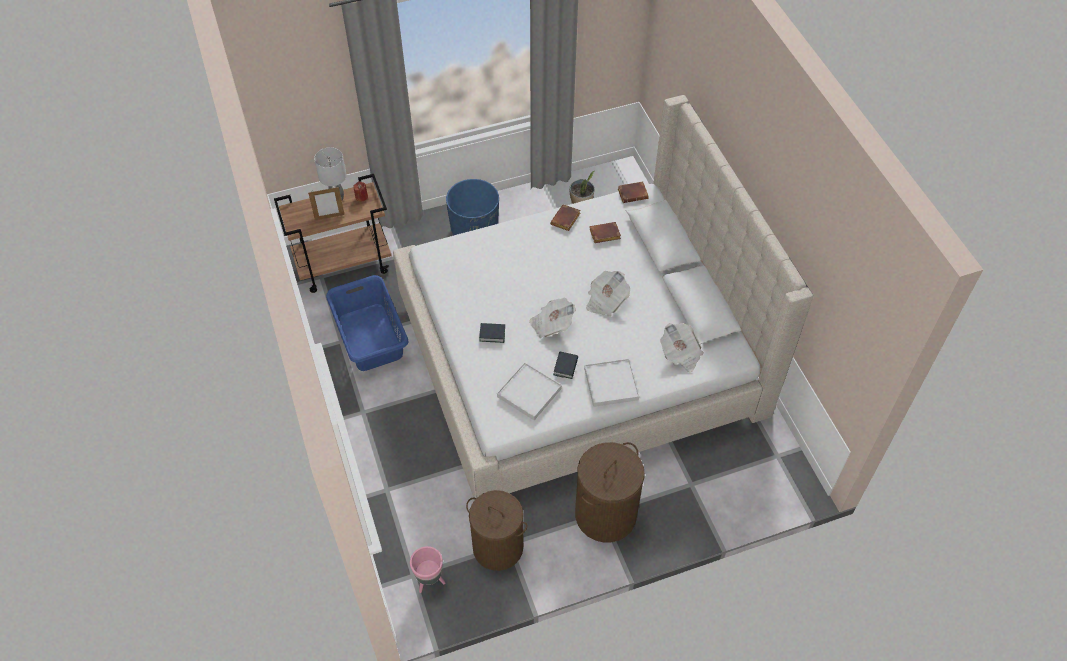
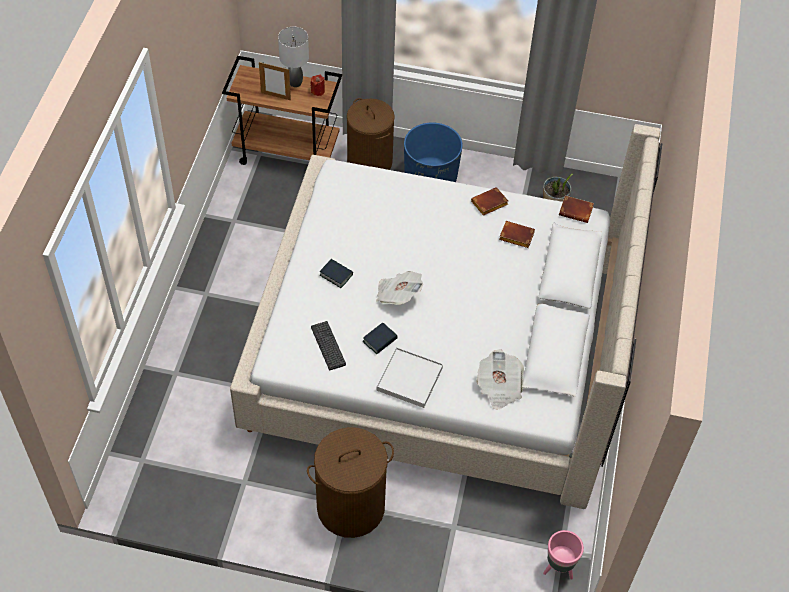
camera: 30 degrees right, 0 degrees up
blue laundry basket [326,275,409,371] -> none
pink planter [410,546,445,593] -> pink planter moved to [543,530,584,580]
brown laundry basket [466,490,527,571] -> brown laundry basket moved to [347,98,395,170]
white tray [497,362,562,420] -> keyboard [311,321,346,370]
newspaper [586,271,630,317] -> none

